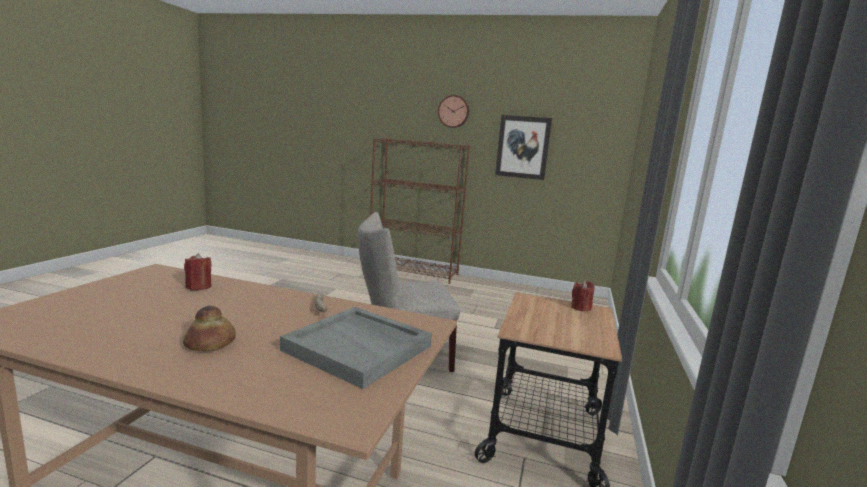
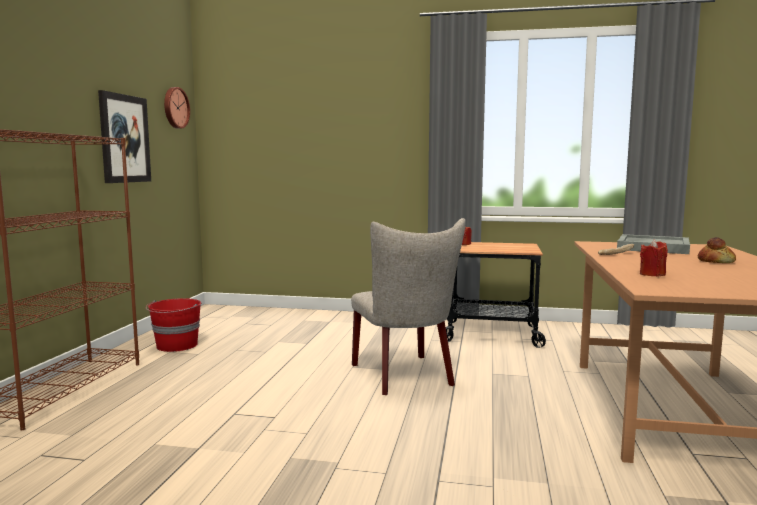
camera: 95 degrees left, 5 degrees down
wall clock [438,95,469,128] -> wall clock moved to [164,87,190,129]
none -> red bucket [146,298,201,352]

